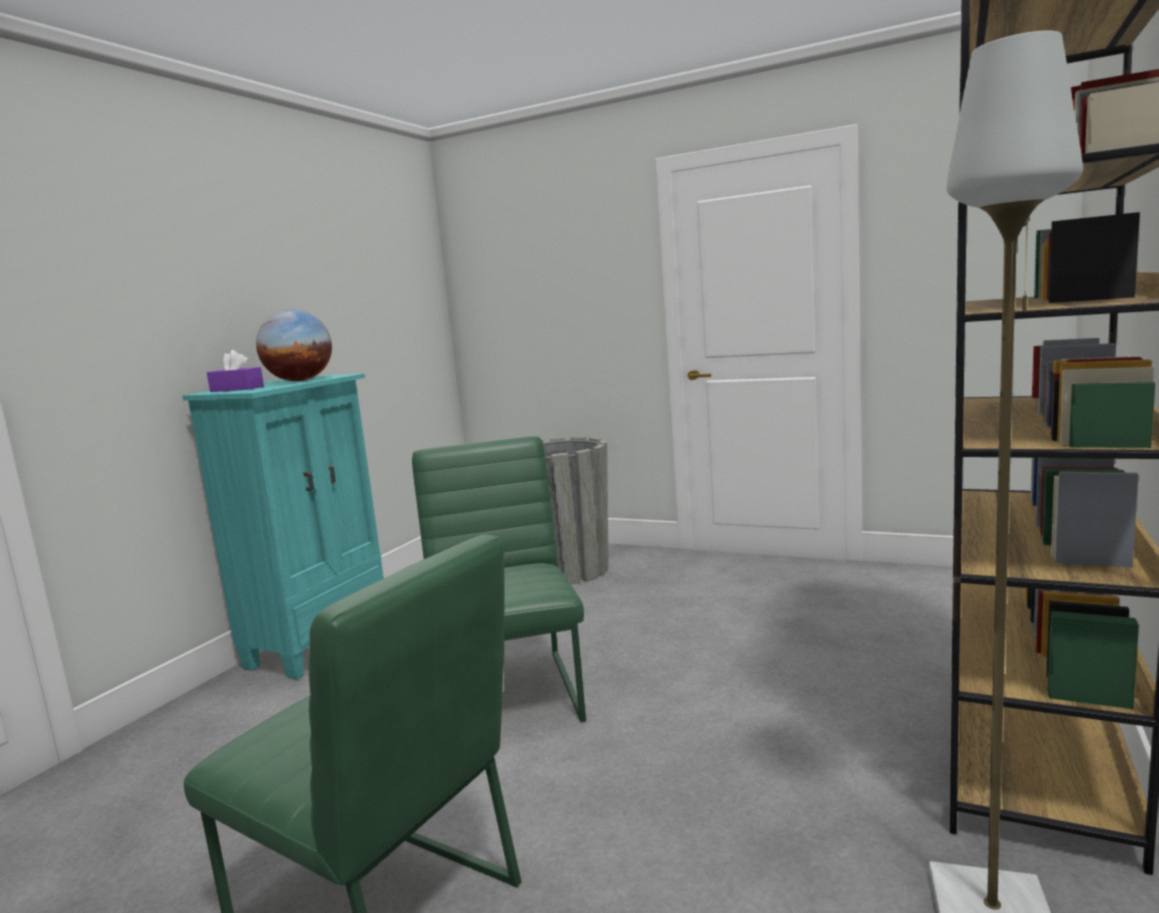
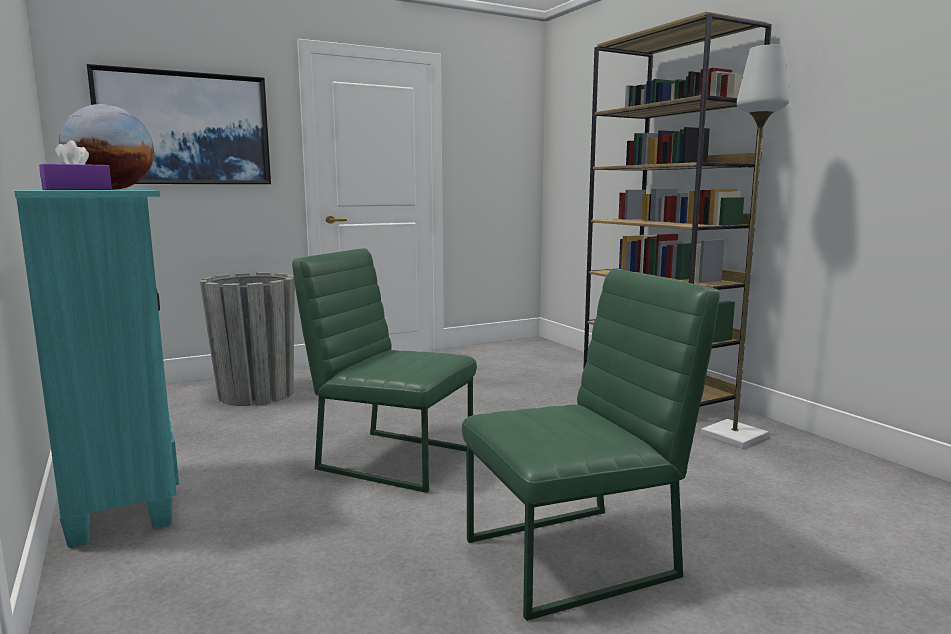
camera: 55 degrees left, 0 degrees up
none -> picture [87,64,271,184]

